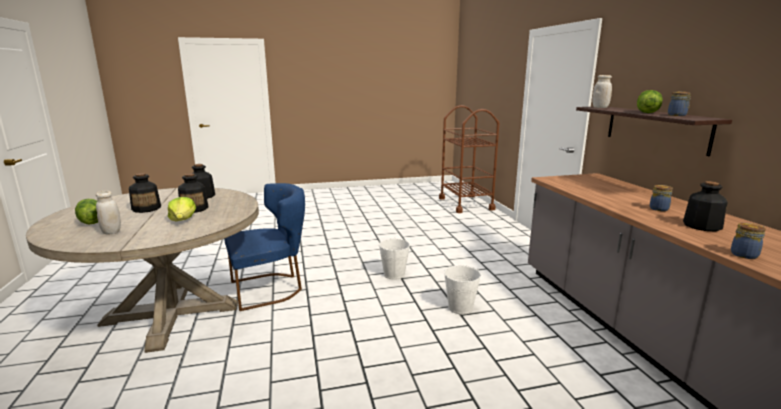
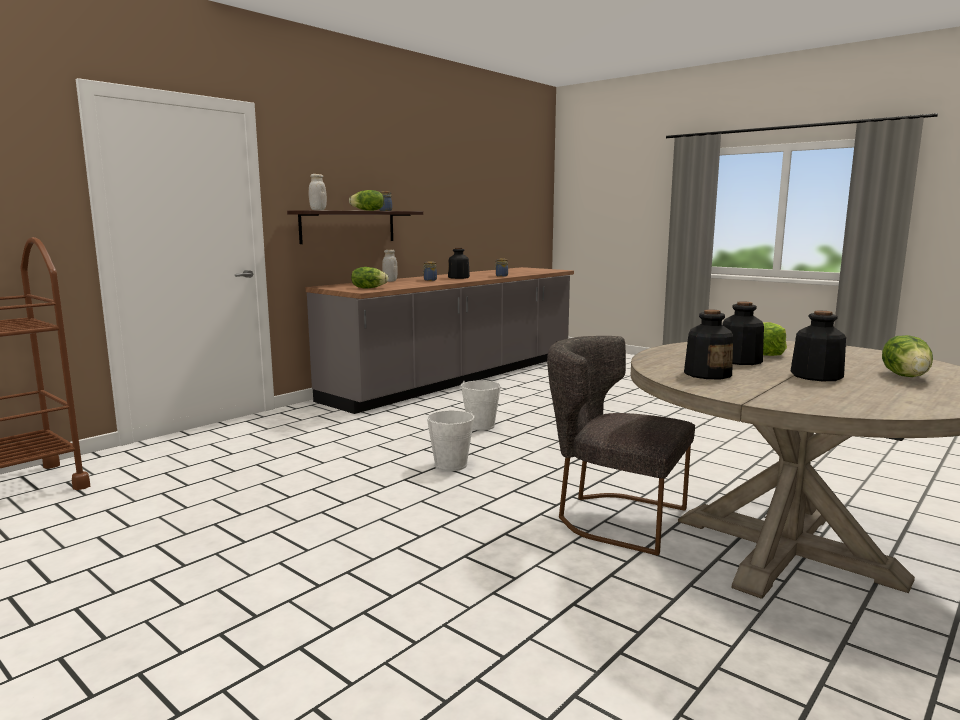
camera: 125 degrees left, 5 degrees down
white jar [96,191,121,234] -> white jar moved to [382,250,398,282]
blue chair [224,183,305,311] -> grey chair [547,336,695,556]
none -> lettuce [351,267,388,288]

